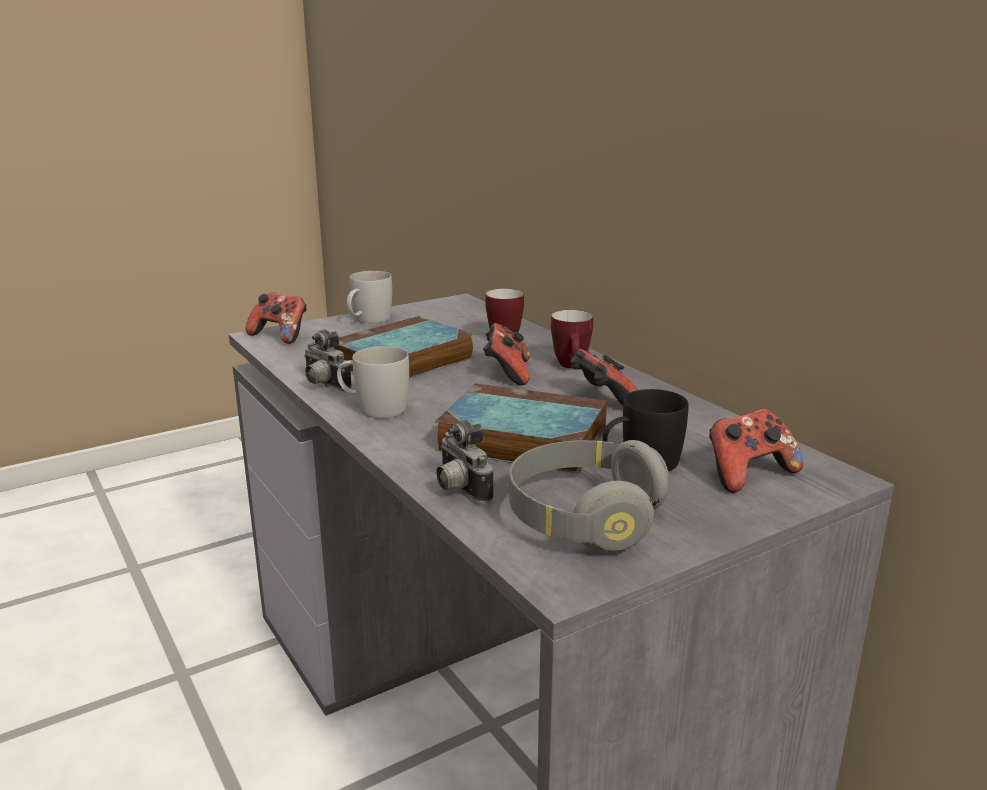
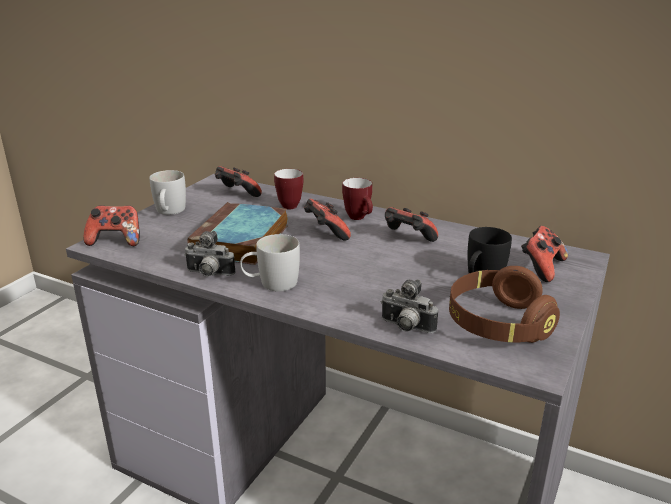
camera: 30 degrees left, 5 degrees up
book [435,383,607,473] -> none
grey headphones [509,440,669,553] -> brown headphones [449,266,560,343]
none -> game controller [215,166,262,197]

